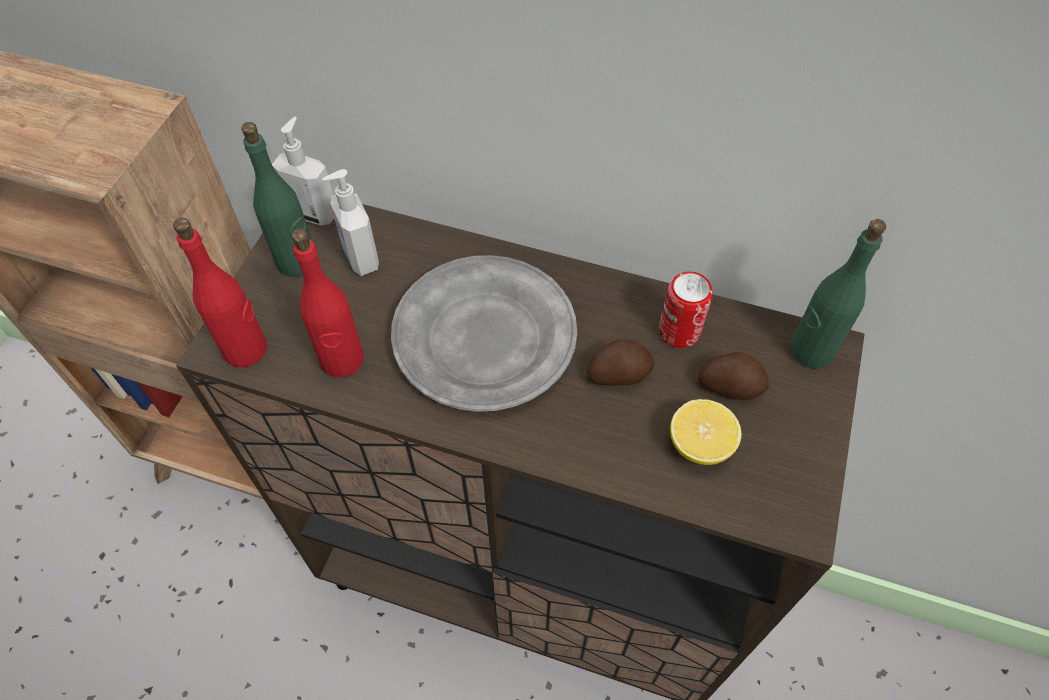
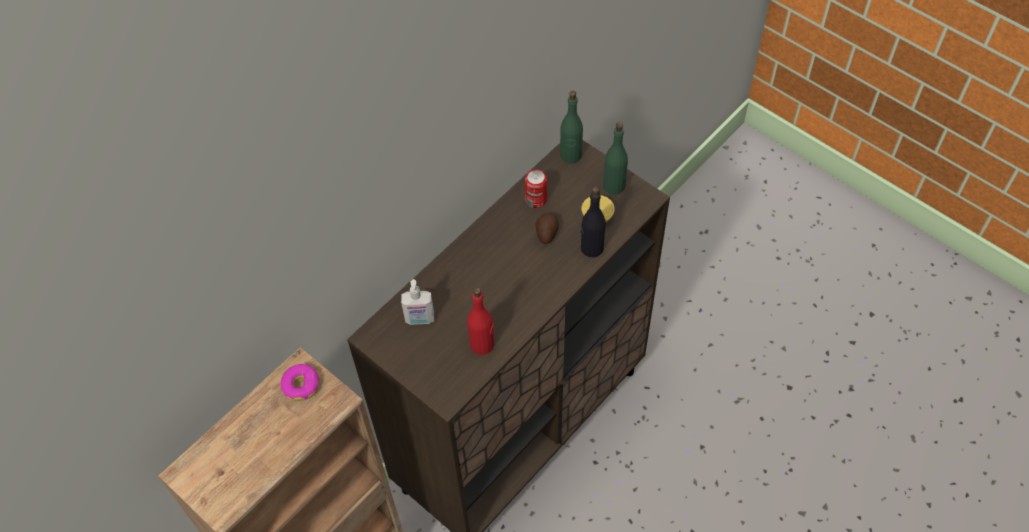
camera: 65 degrees left, 0 degrees up
red bottle [173,217,267,367] -> none
green bottle [241,122,312,277] -> green bottle moved to [603,122,628,195]
soap dispenser [272,117,334,225] -> none
grey plate [391,255,577,412] -> none
potato [698,352,769,400] -> none
none -> donut [280,364,319,401]
none -> black bottle [581,187,606,258]

